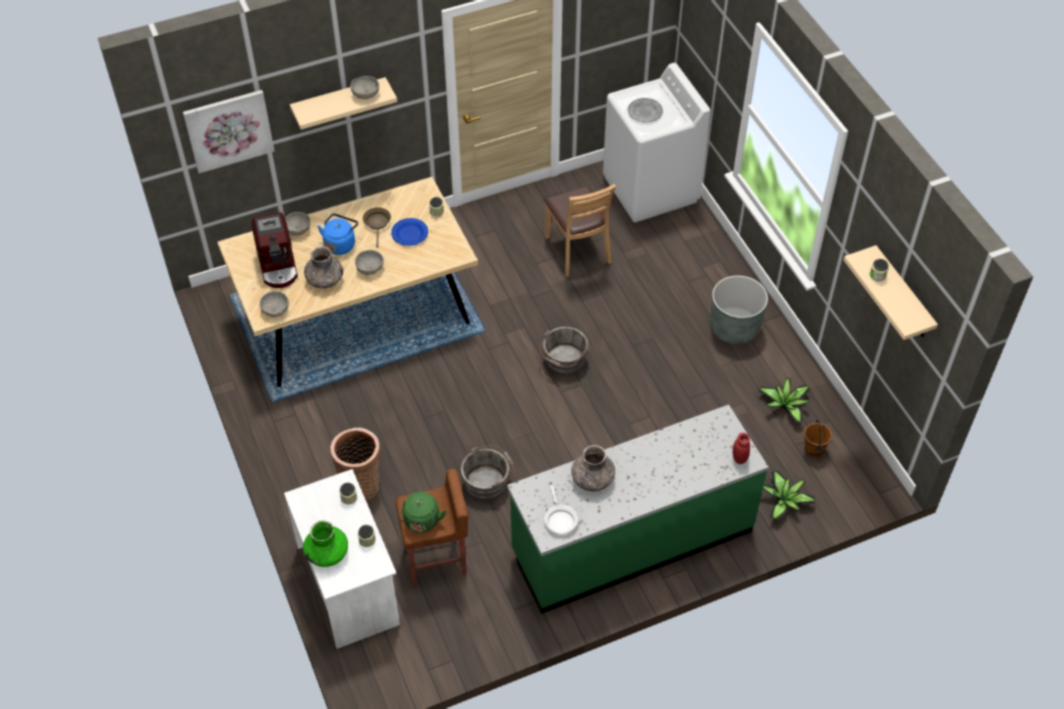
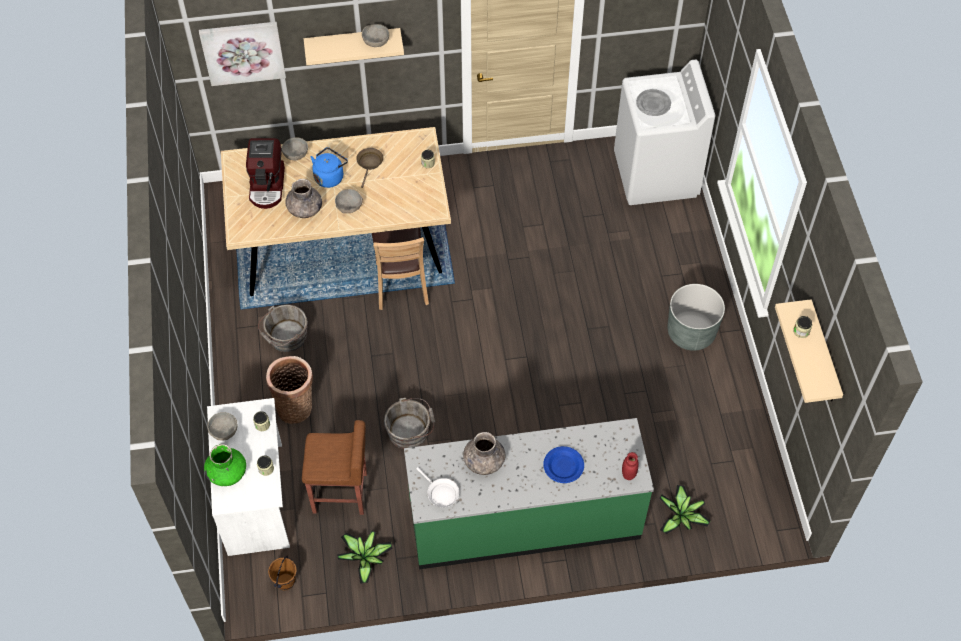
camera: 15 degrees right, 5 degrees up
grey bowl [260,291,289,317] -> grey bowl moved to [207,412,237,441]
blue plate [391,218,428,246] -> blue plate moved to [543,446,584,483]
green kettle [399,492,446,533] -> none
grey bucket [539,326,589,375] -> grey bucket moved to [258,305,307,352]
brown chair [544,184,616,277] -> brown chair moved to [372,227,429,310]
white frying pan [545,486,578,533] -> white frying pan turned 45 degrees counterclockwise [416,467,459,507]
potted plant [758,378,810,424] -> potted plant moved to [337,531,393,584]
brown bucket [804,420,832,457] -> brown bucket moved to [268,555,297,590]

